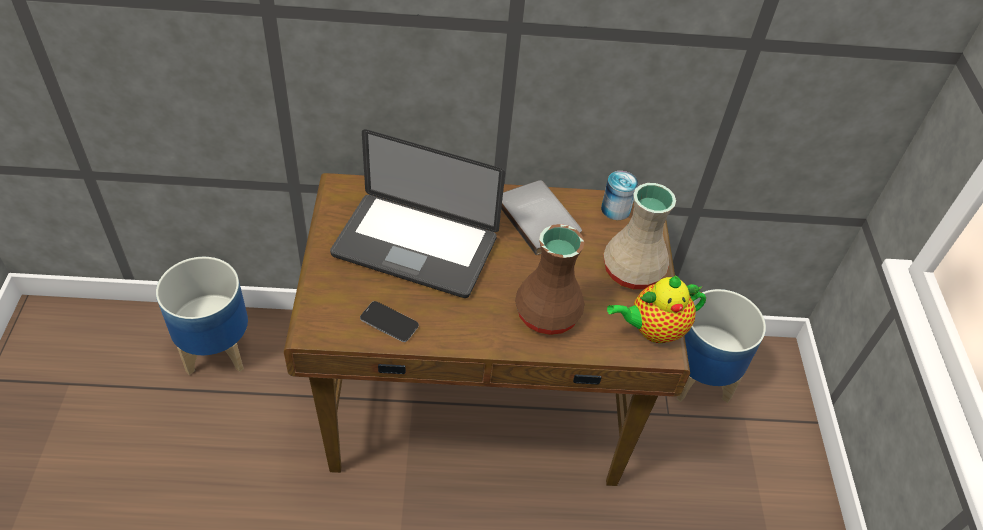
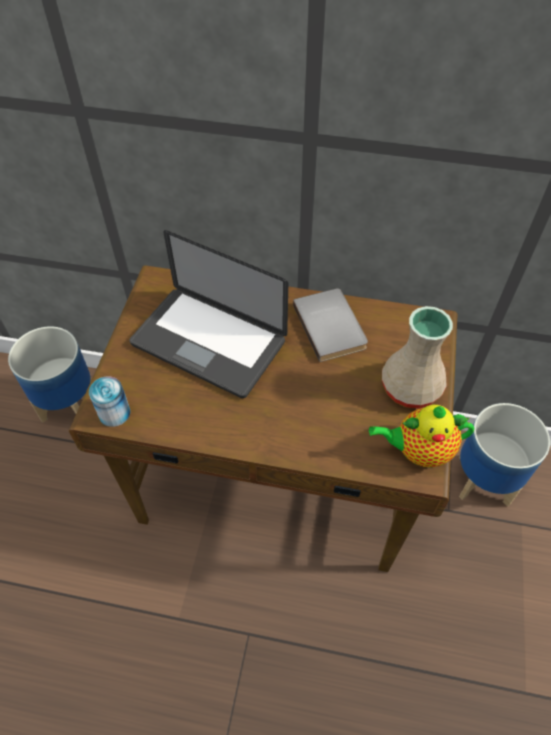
camera: 15 degrees right, 5 degrees up
phone [360,301,419,342] -> none
brown vase [515,224,585,335] -> none
can [601,171,638,220] -> can moved to [89,376,130,427]

